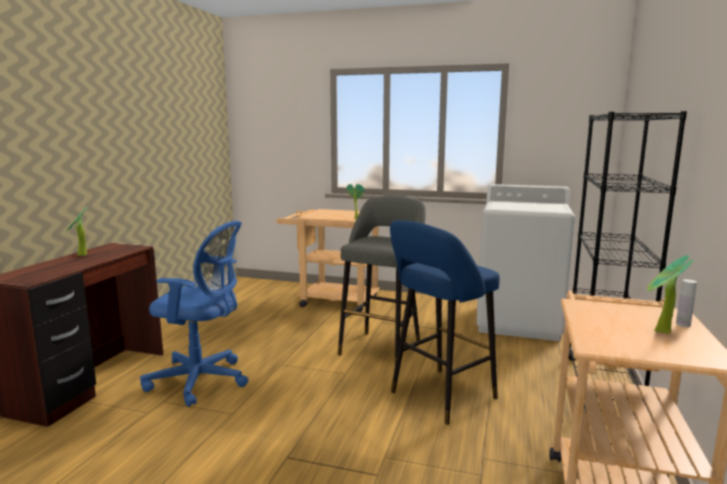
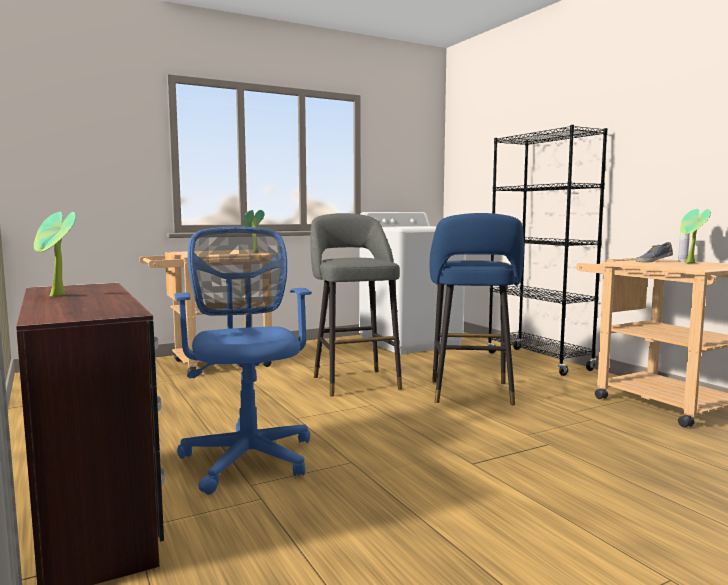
camera: 45 degrees left, 5 degrees down
blue office chair [140,221,249,407] -> blue office chair turned 75 degrees counterclockwise [175,227,312,495]
none -> shoe [636,242,673,263]

